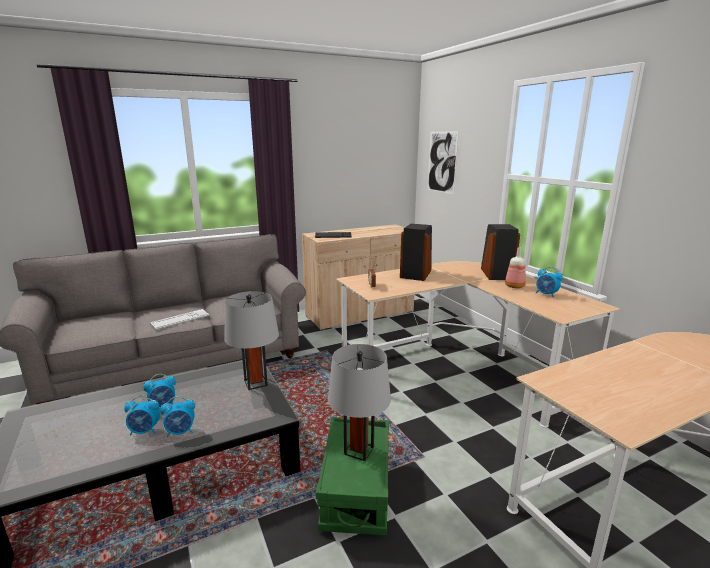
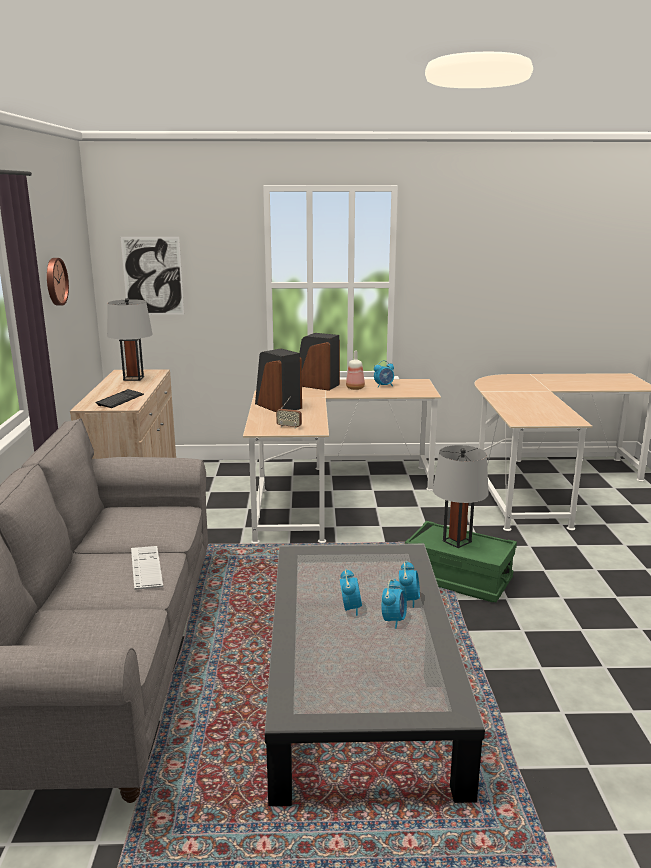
camera: 65 degrees left, 0 degrees up
grey table lamp [224,291,279,390] -> grey table lamp moved to [107,298,153,381]
none -> wall clock [47,258,69,306]

